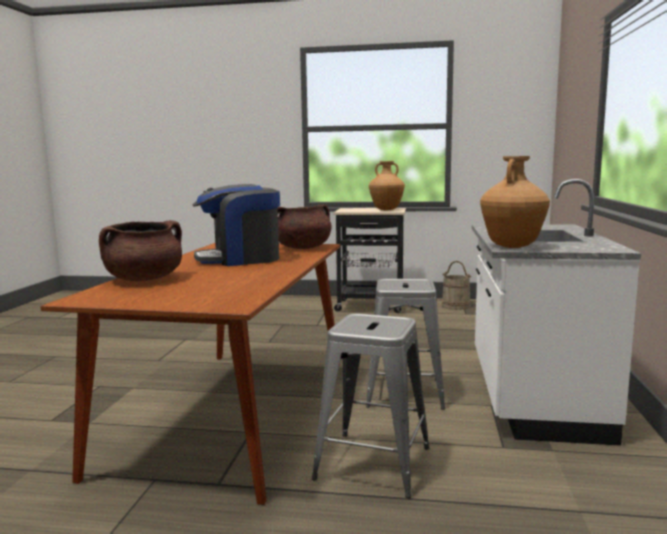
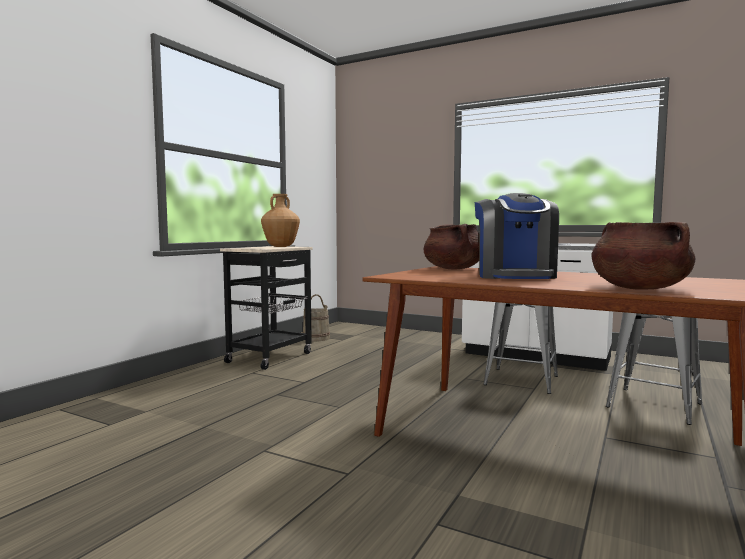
camera: 70 degrees left, 5 degrees down
brown vase [480,156,550,248] -> none

